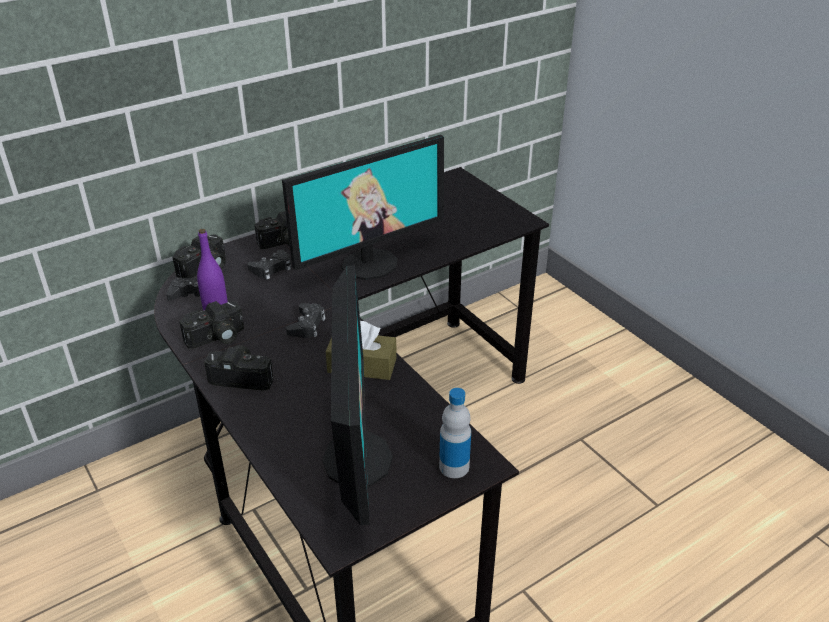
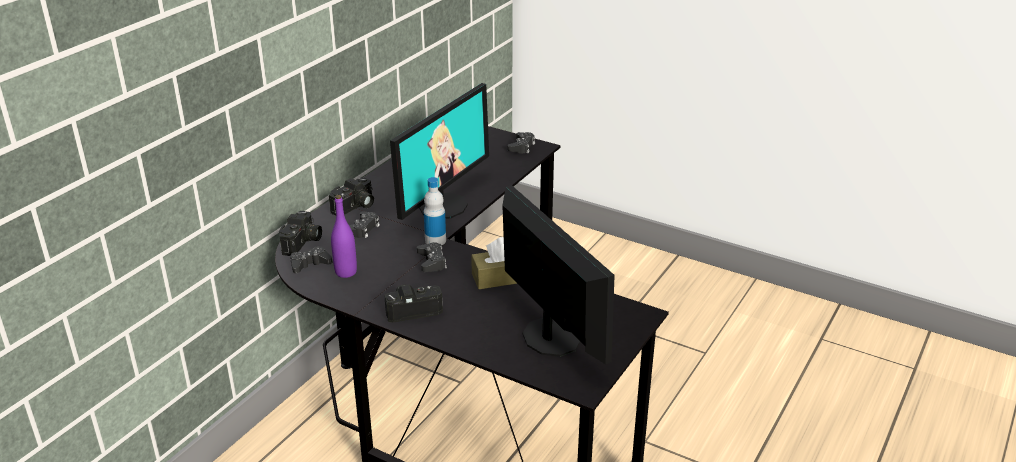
camera: 25 degrees left, 5 degrees down
camera [179,301,244,349] -> none
bottle [439,388,471,478] -> bottle moved to [424,177,446,245]
none -> black game controller [507,132,535,154]

